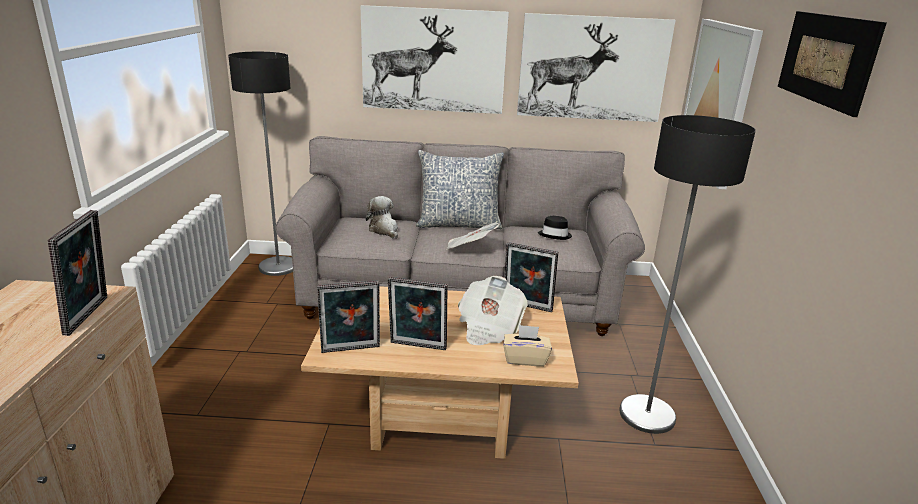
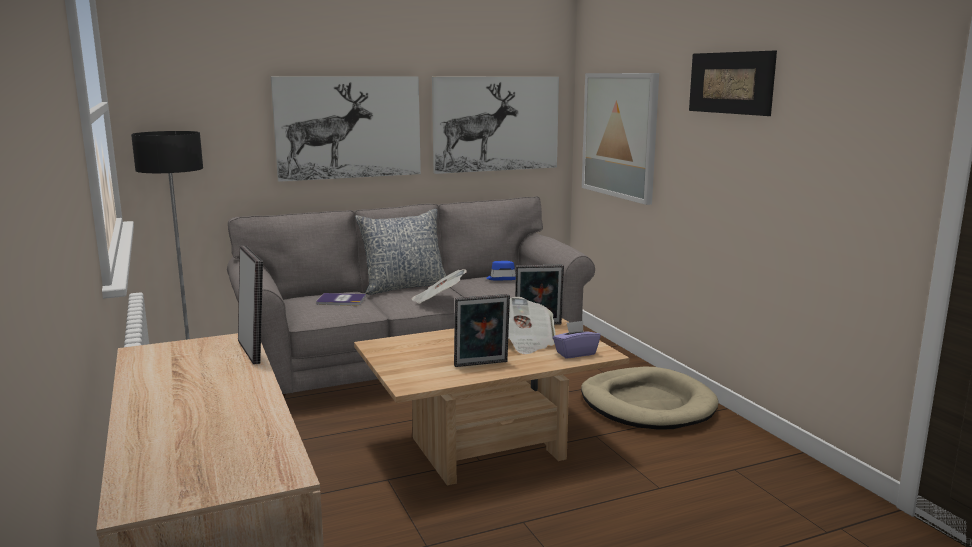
camera: 25 degrees left, 10 degrees down
picture frame [317,280,380,353] -> none
plush toy [366,196,398,239] -> book [316,293,366,306]
beige tissue box [504,325,552,367] -> purple tissue box [553,321,601,358]
black hat [538,216,572,240] -> blue hat [486,261,516,280]
floor lamp [619,115,756,434] -> beige dog bed [581,367,719,430]

